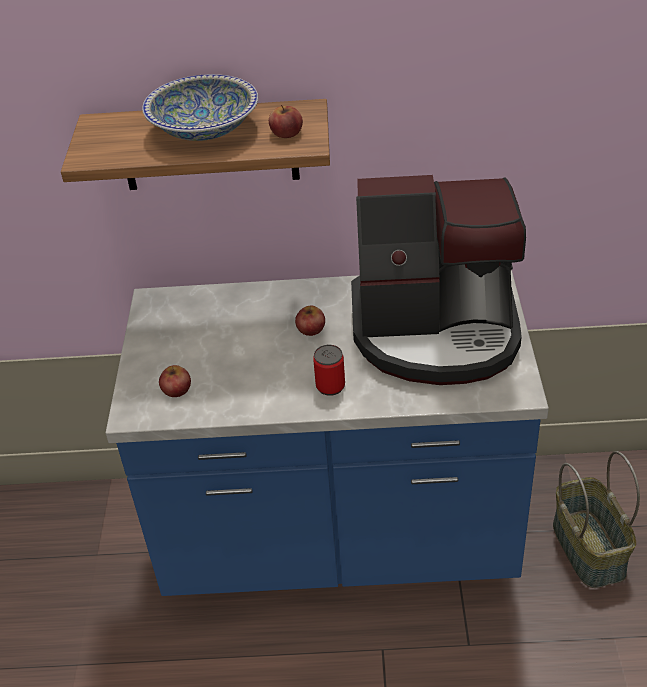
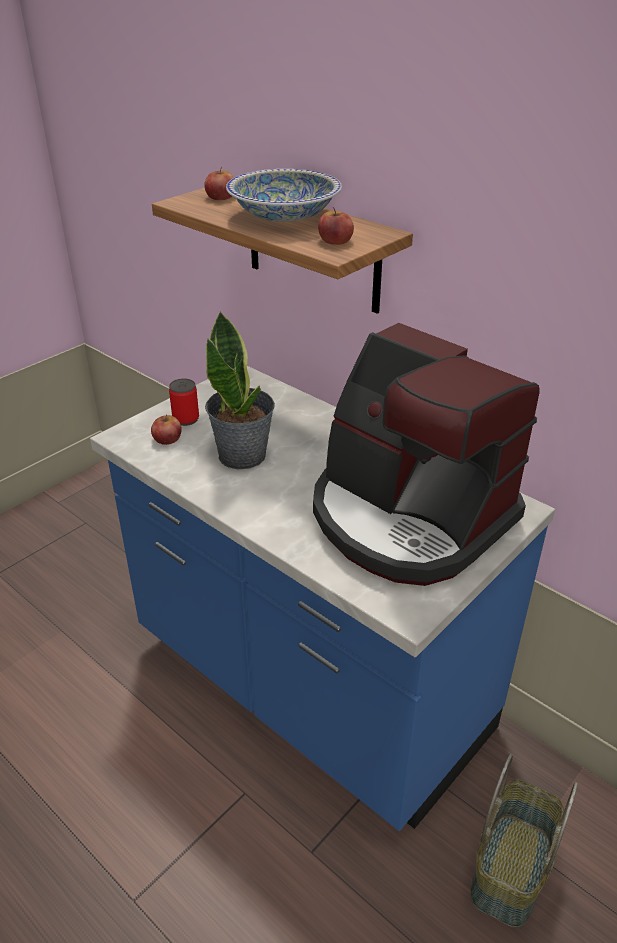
camera: 40 degrees right, 5 degrees down
apple [295,306,325,336] -> apple moved to [204,167,234,200]
can [313,345,345,396] -> can moved to [169,378,199,426]
none -> potted plant [205,311,275,469]

